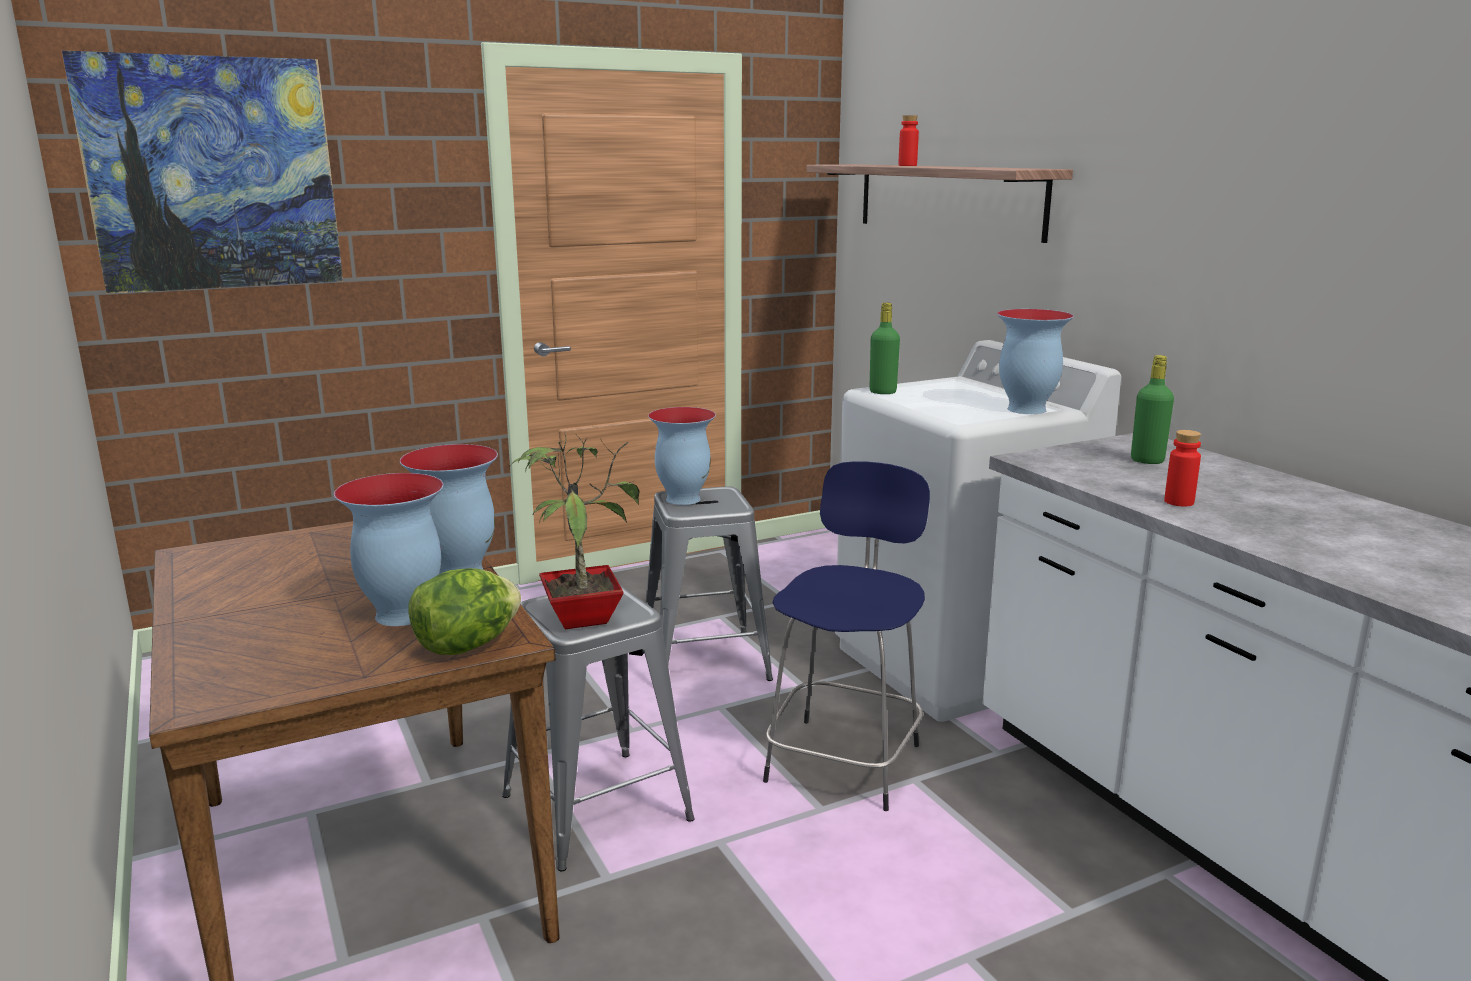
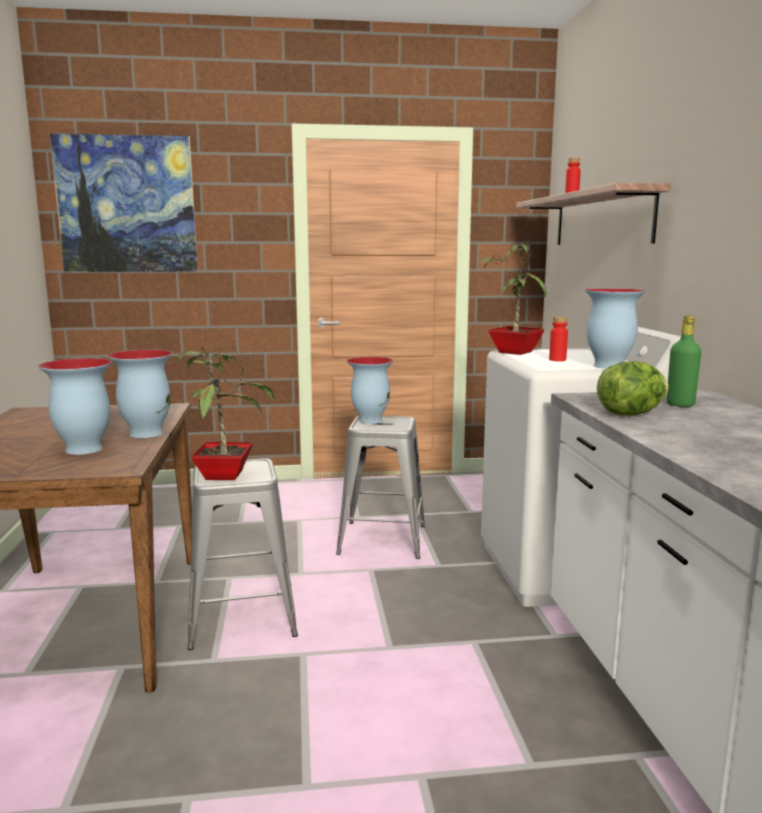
camera: 20 degrees right, 5 degrees down
lettuce [409,568,521,655] -> lettuce moved to [597,361,669,415]
blue stool [763,461,930,811] -> none
green bottle [869,303,900,394] -> potted plant [479,239,546,355]
red bottle [1164,430,1201,507] -> red bottle moved to [549,317,568,361]

